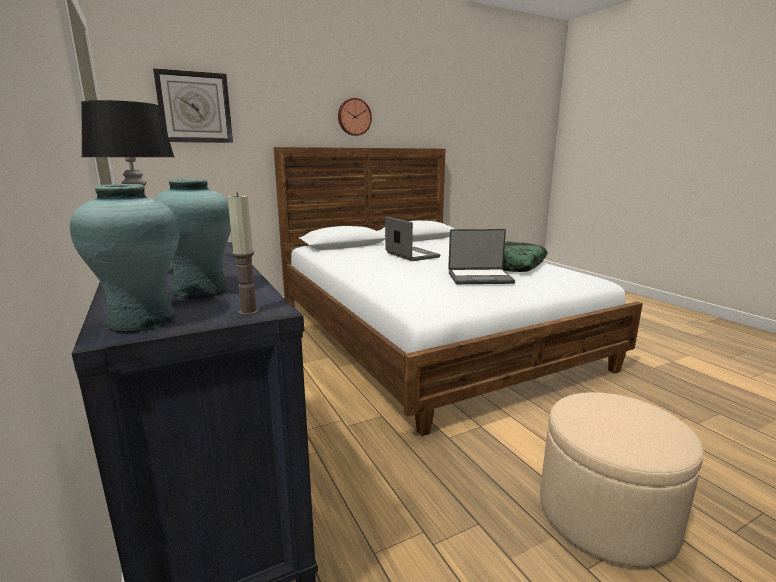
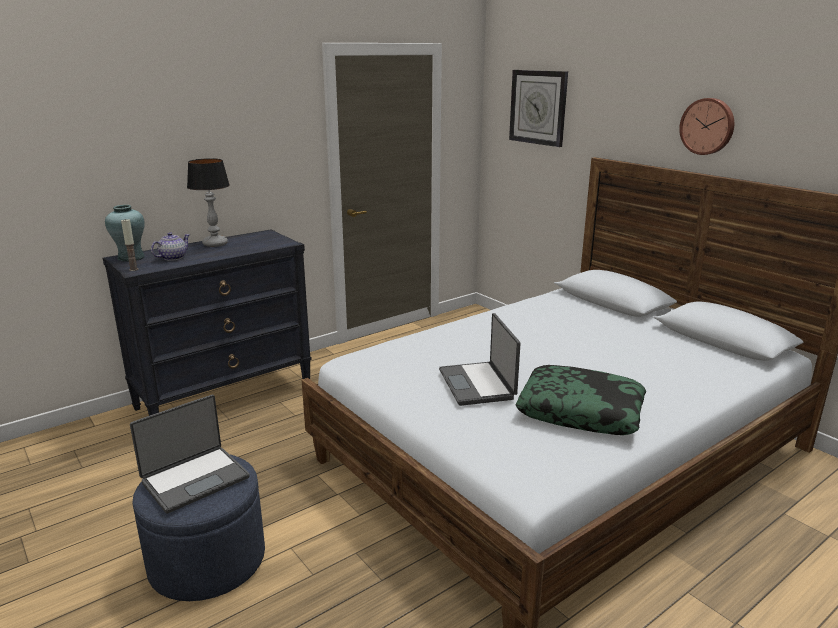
camera: 80 degrees right, 5 degrees up
turquoise vase [154,179,231,299] -> teapot [151,232,190,261]
laptop [385,217,440,261] -> laptop moved to [130,395,250,514]
beige ottoman [540,392,704,567] -> blue ottoman [132,454,265,601]

